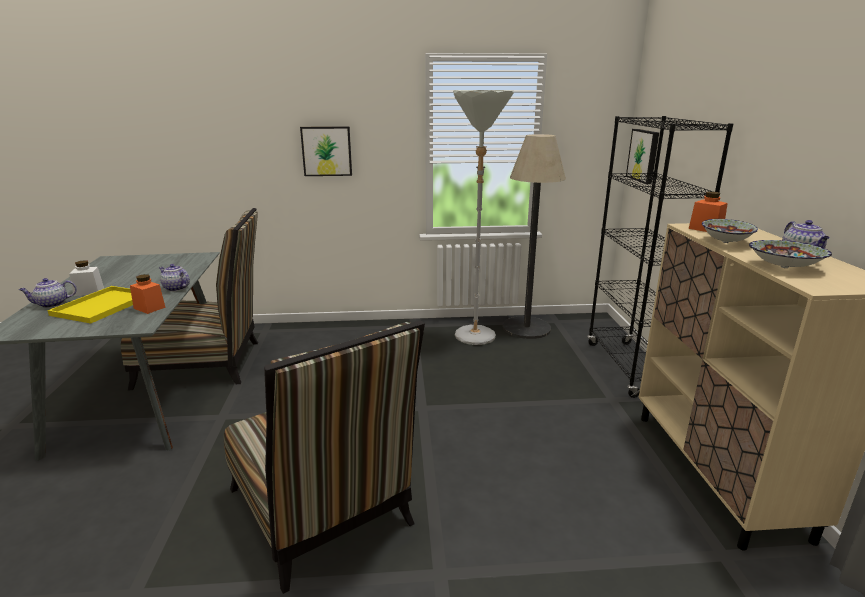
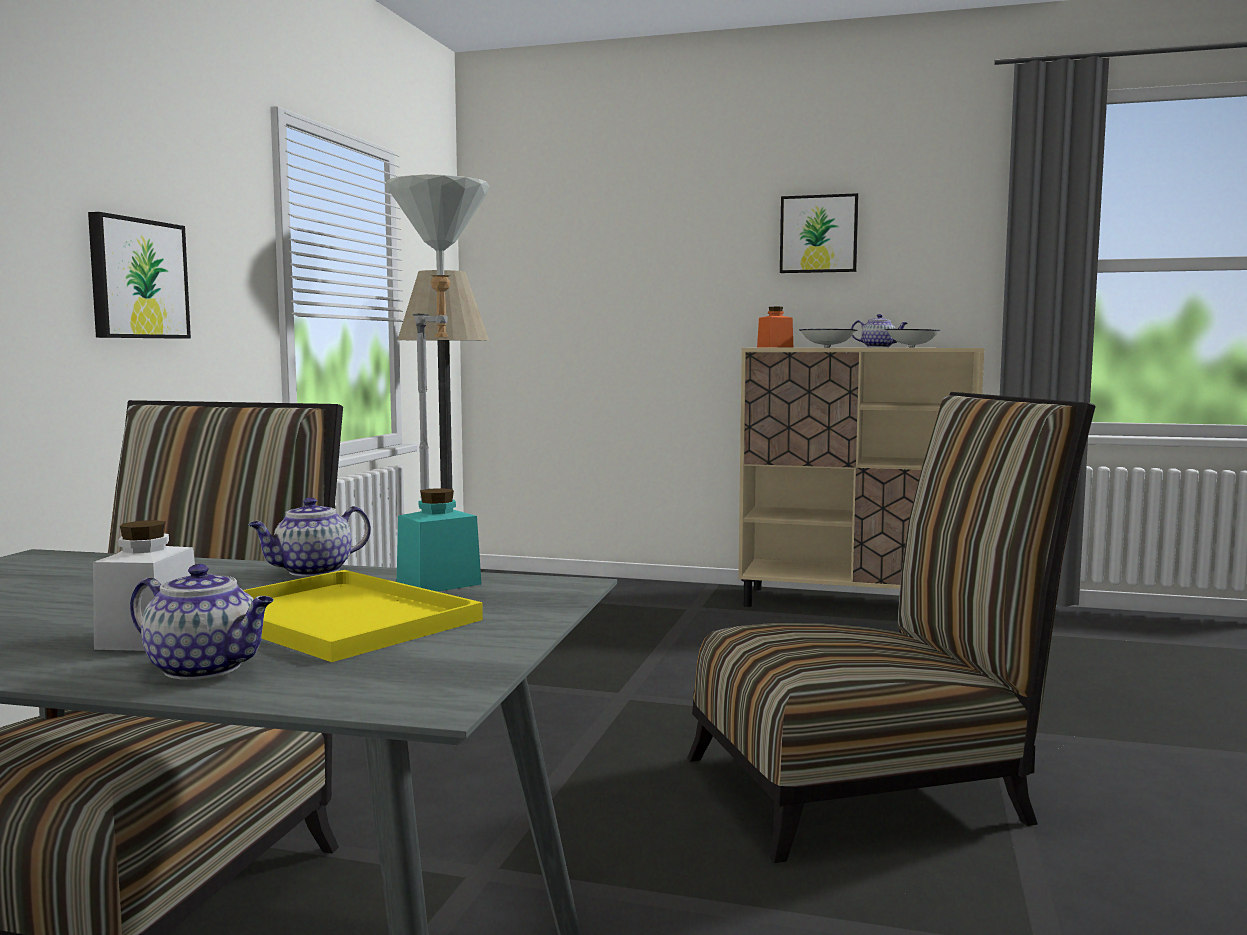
camera: 70 degrees left, 15 degrees down
teapot [19,278,77,308] -> teapot turned 60 degrees counterclockwise [130,564,274,680]
orange jar [130,274,166,314] -> turquoise jar [397,488,482,592]
black bookcase [587,116,733,398] -> none
picture [626,129,659,184] -> picture moved to [780,193,858,273]

